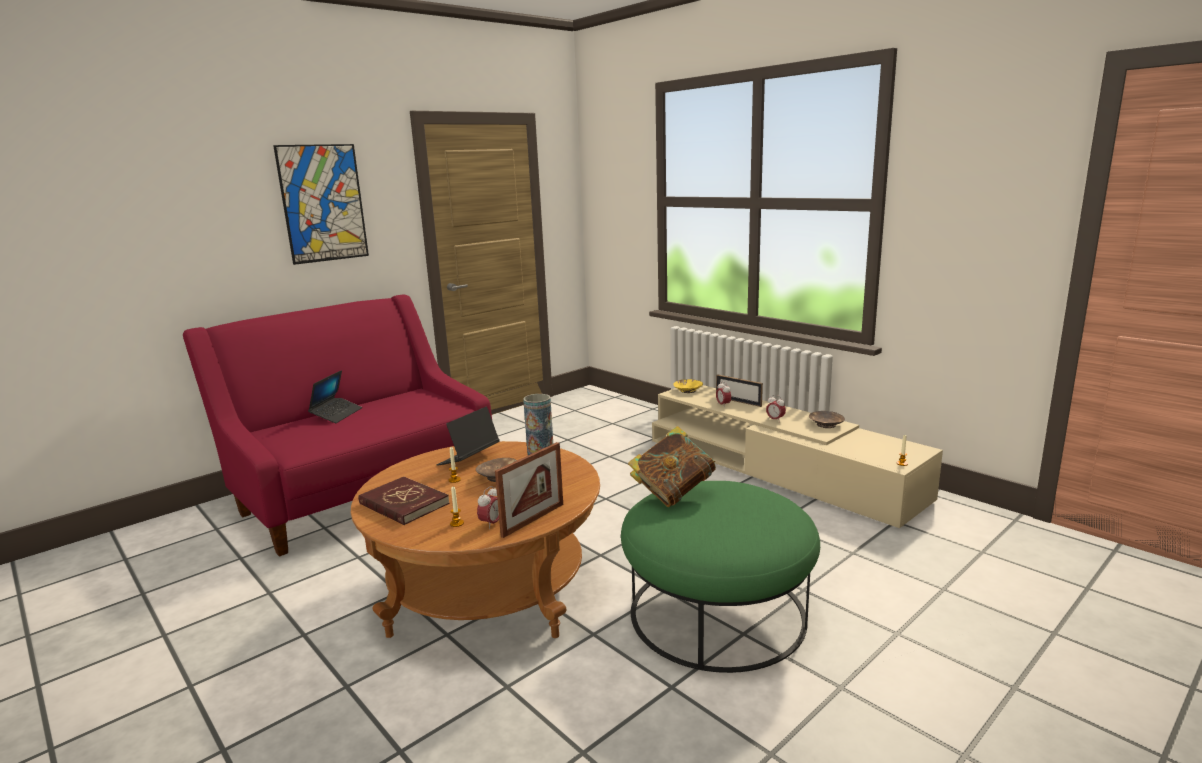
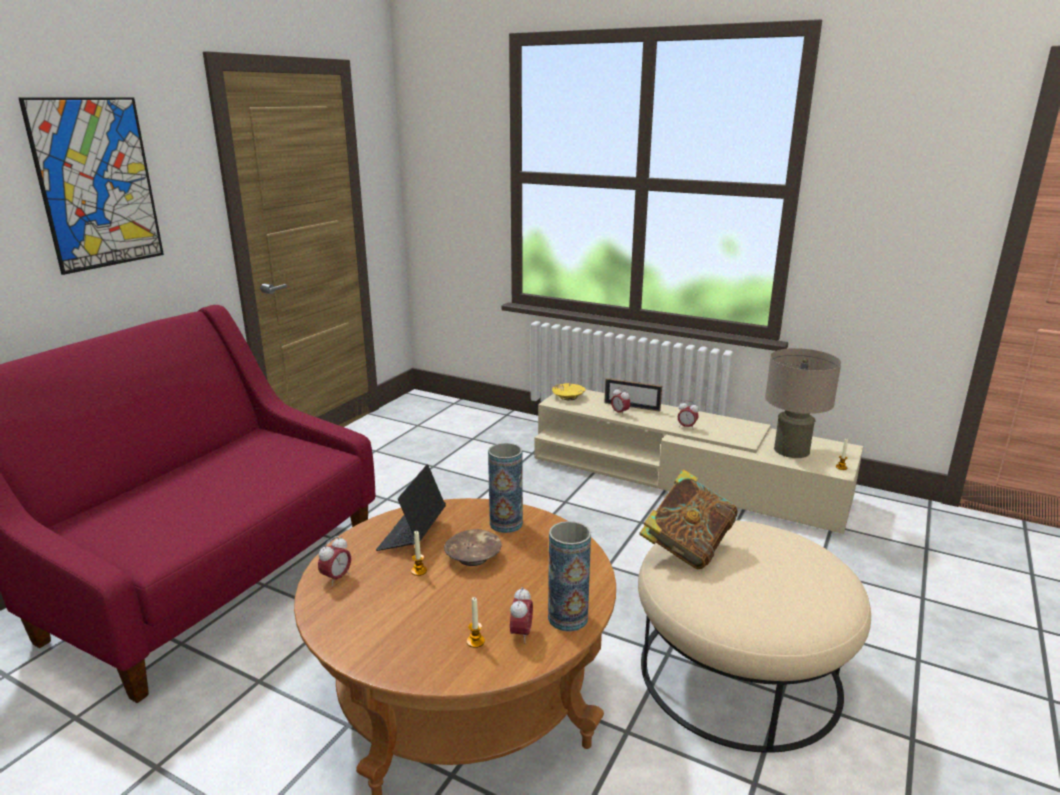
camera: 20 degrees left, 5 degrees up
laptop [308,370,362,423] -> none
red book [358,477,450,525] -> none
picture frame [495,442,563,538] -> vase [548,521,591,632]
green ottoman [621,481,820,673] -> beige ottoman [638,520,871,753]
brown bowl [809,411,845,428] -> none
none -> alarm clock [318,536,351,586]
none -> beige table lamp [765,348,841,458]

